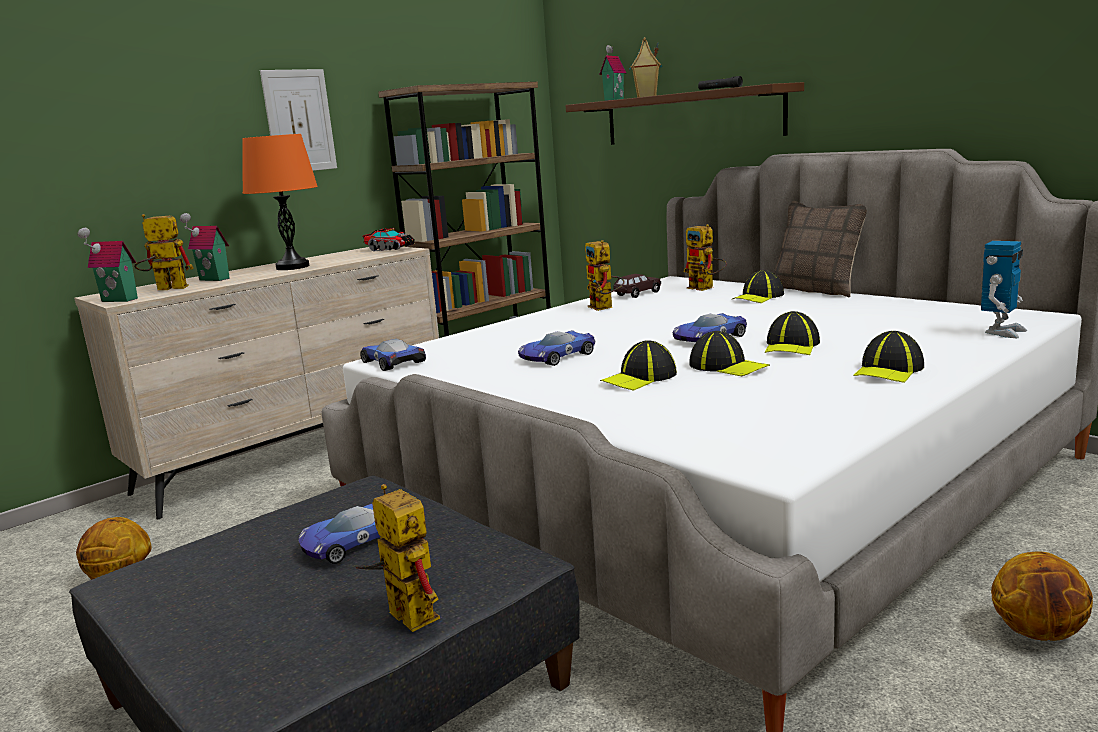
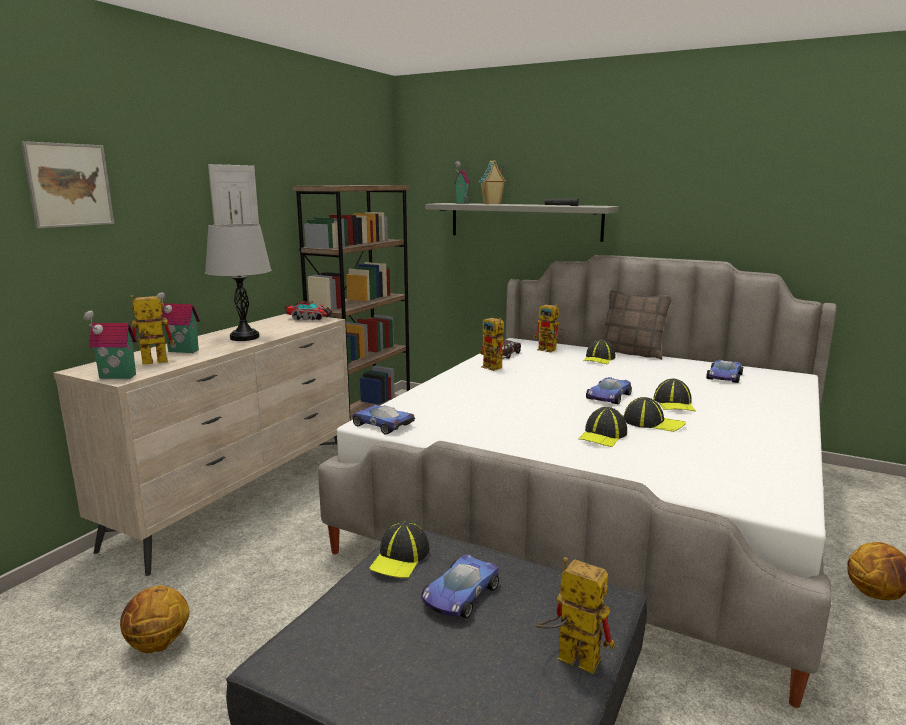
camera: 20 degrees left, 0 degrees up
orange table lamp [242,134,318,270] -> grey table lamp [205,224,271,341]
toy car [518,330,596,366] -> toy car moved to [706,359,743,383]
brown shelf [566,82,804,145] -> grey shelf [425,203,619,242]
cap [853,331,924,383] -> cap moved to [369,521,430,578]
toy robot [981,241,1027,338] -> none
none -> picture [21,141,114,229]

